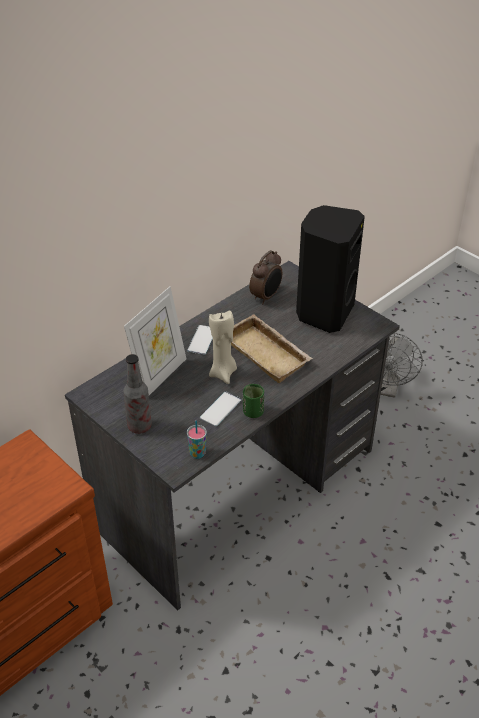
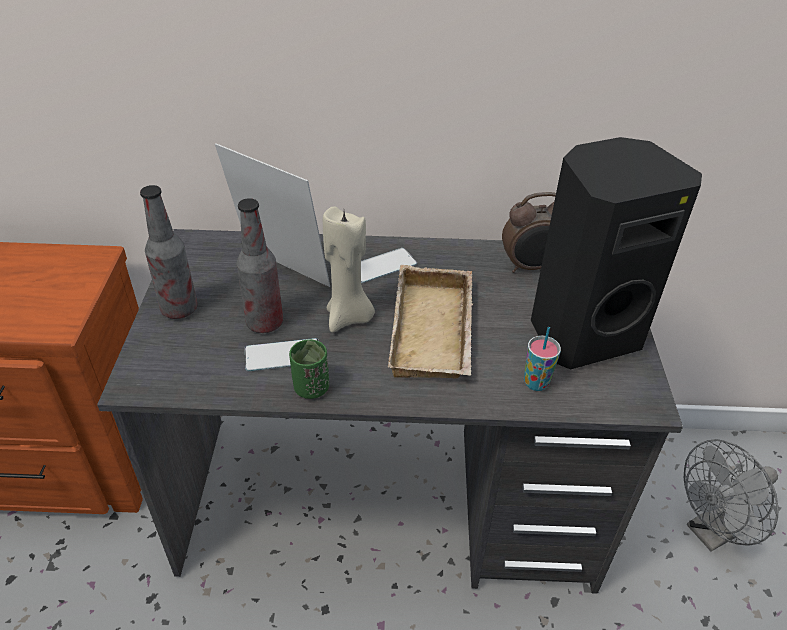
camera: 45 degrees right, 0 degrees up
picture frame [124,286,186,395] -> picture frame turned 135 degrees counterclockwise [215,143,330,287]
cup [187,420,207,459] -> cup moved to [524,327,561,391]
none -> bottle [237,198,283,333]

